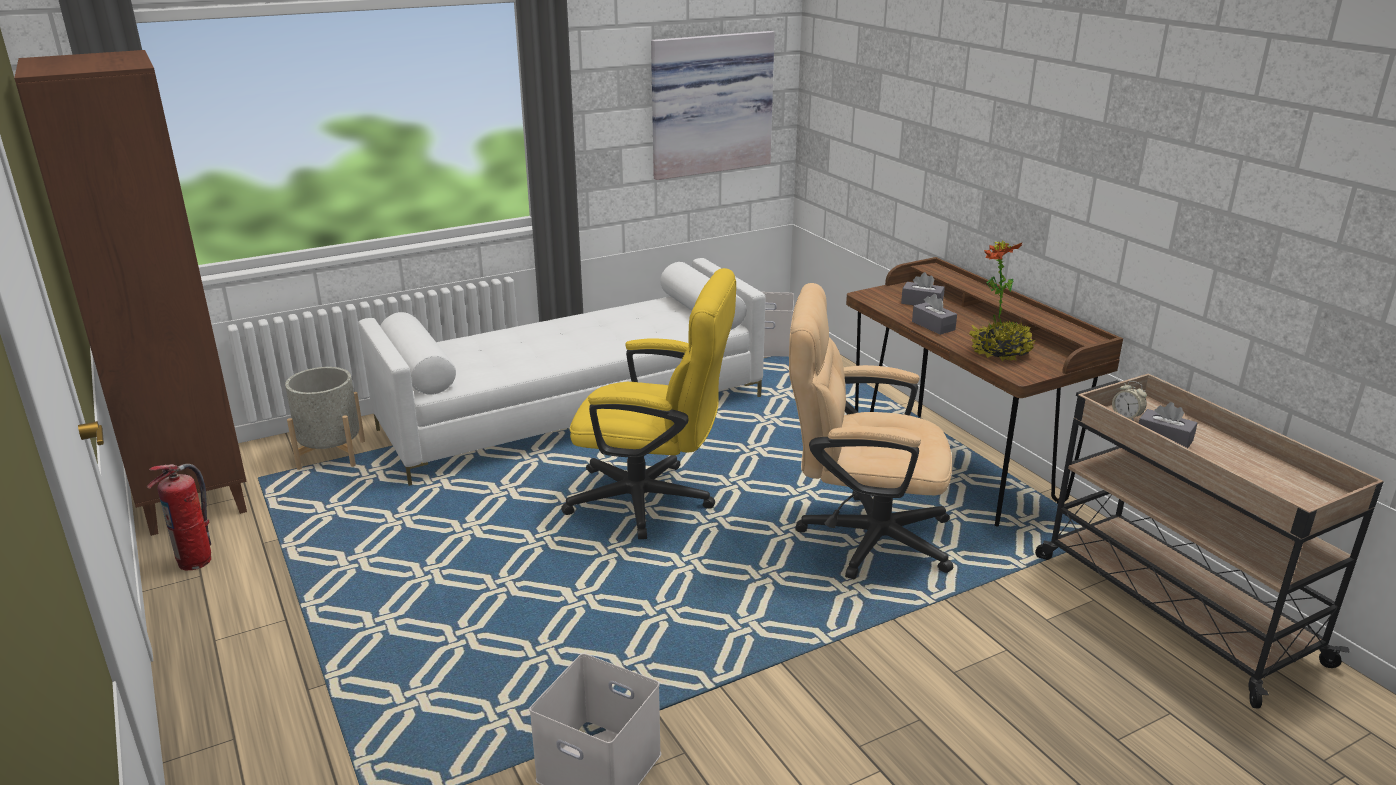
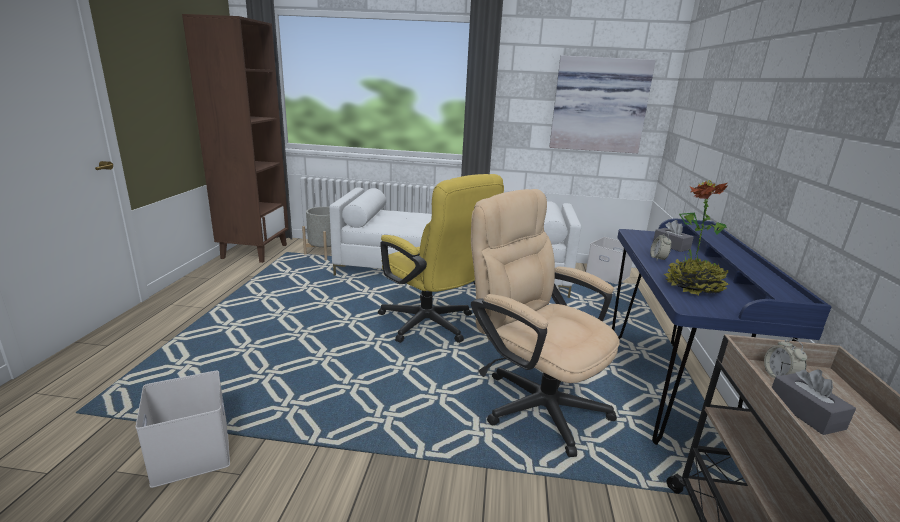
camera: 35 degrees right, 5 degrees down
fire extinguisher [146,464,211,570] -> none
brown desk [846,257,1123,526] -> blue desk [612,218,832,445]
grey tissue box [912,294,957,335] -> alarm clock [650,232,671,260]

